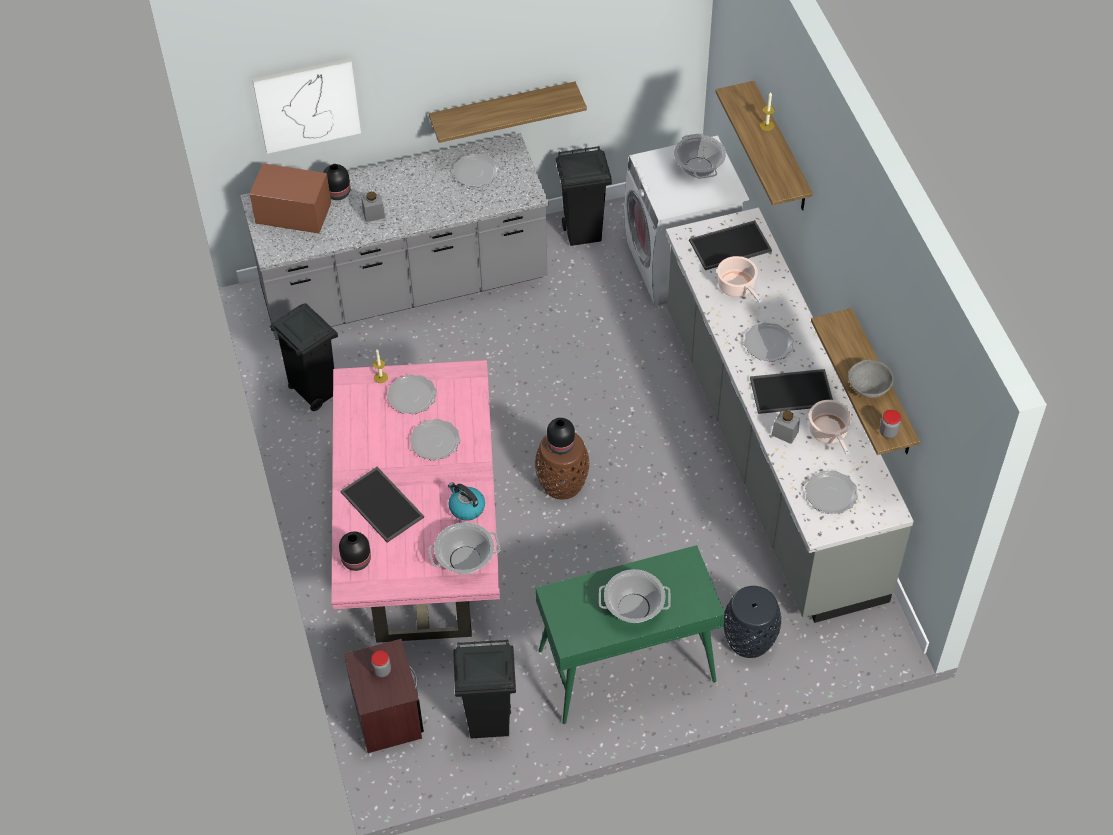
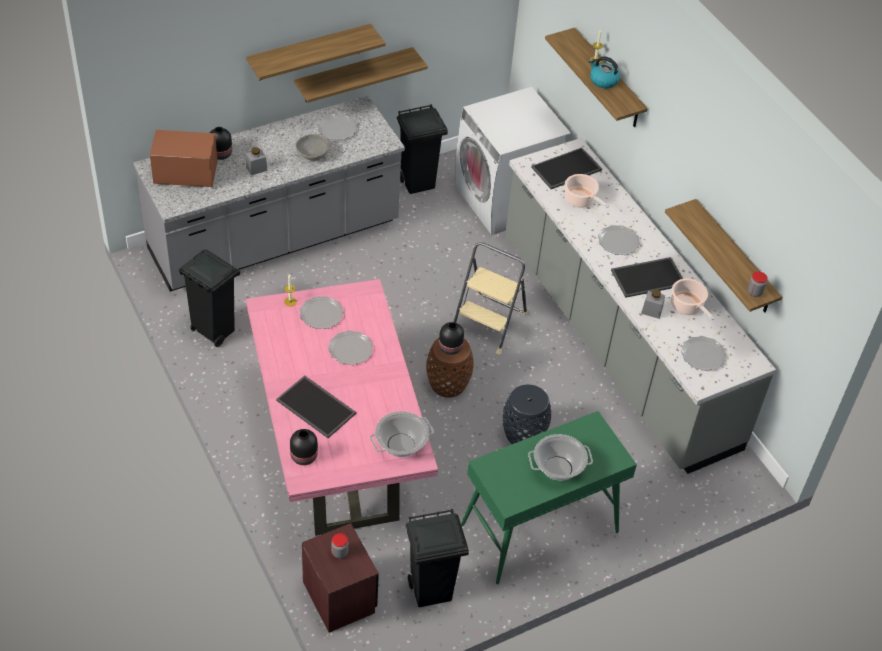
camera: 15 degrees left, 5 degrees down
picture [252,58,361,154] -> none
kettle [448,482,485,521] -> kettle moved to [589,56,620,88]
cooking pot [674,133,726,179] -> none
black stool [724,586,781,658] -> black stool moved to [502,384,551,444]
grey bowl [848,360,893,398] -> grey bowl moved to [295,134,330,161]
none -> shelf [246,24,386,81]
none -> beige step ladder [454,242,527,355]

